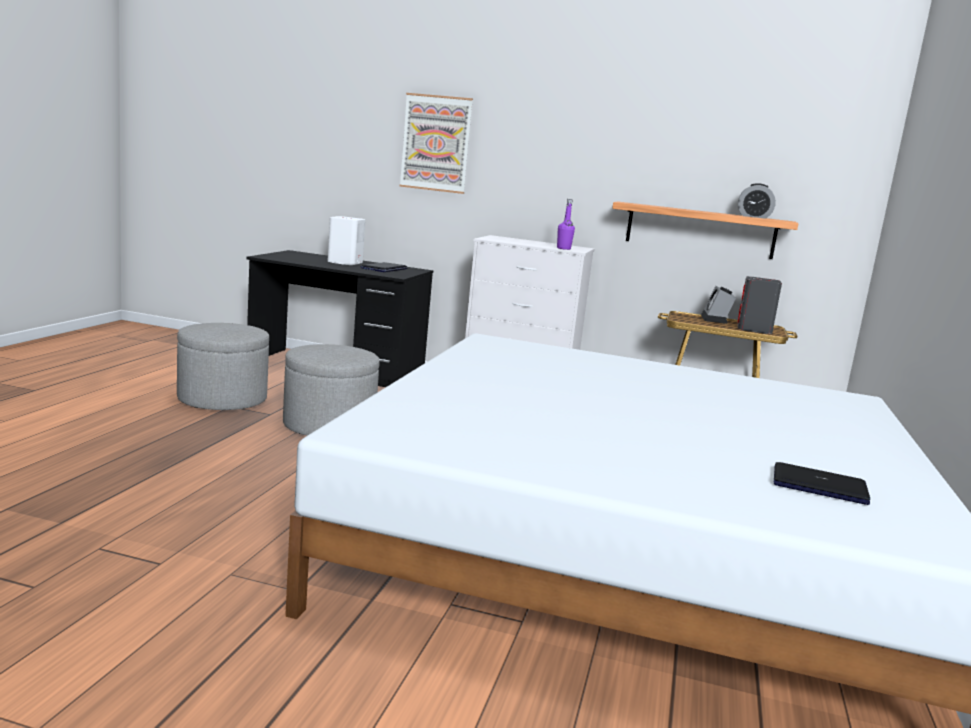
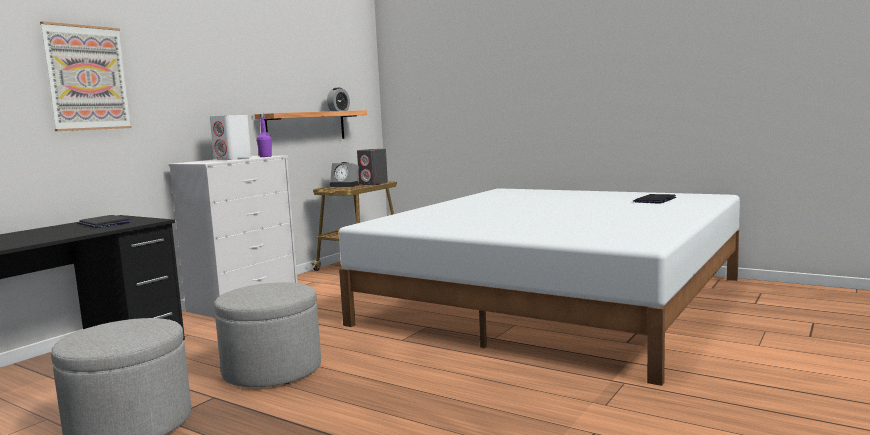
camera: 70 degrees left, 5 degrees down
white speaker [328,216,366,265] -> white speaker moved to [210,115,251,160]

